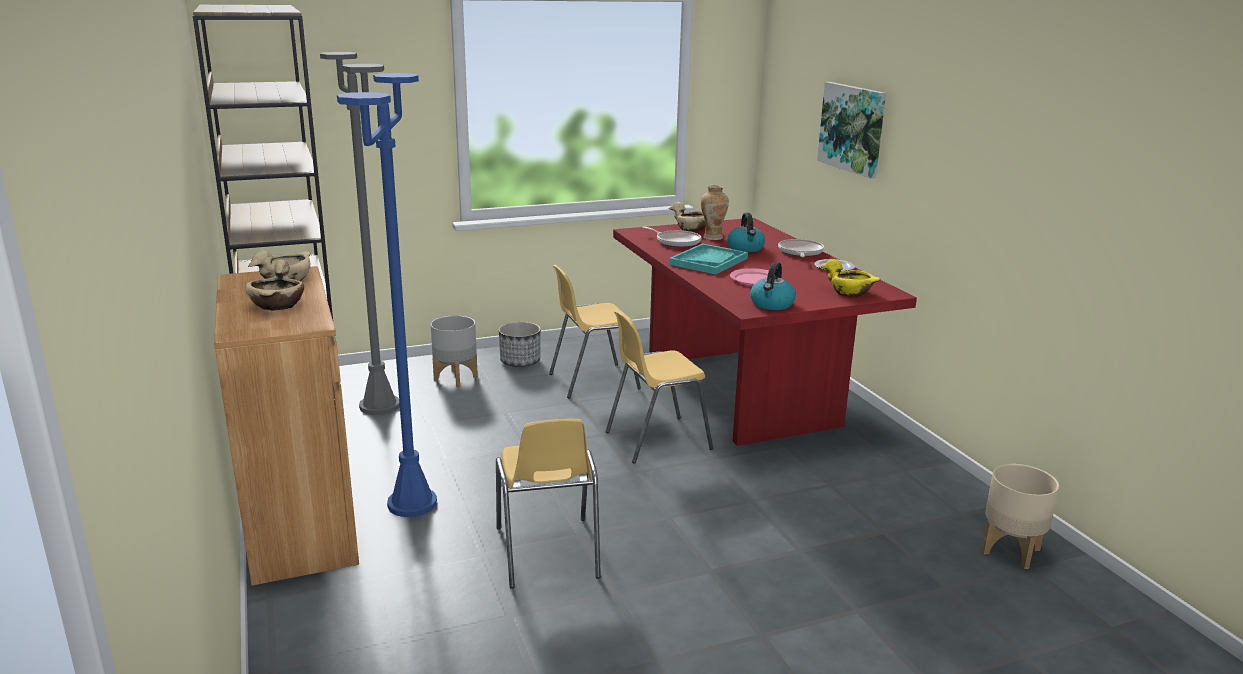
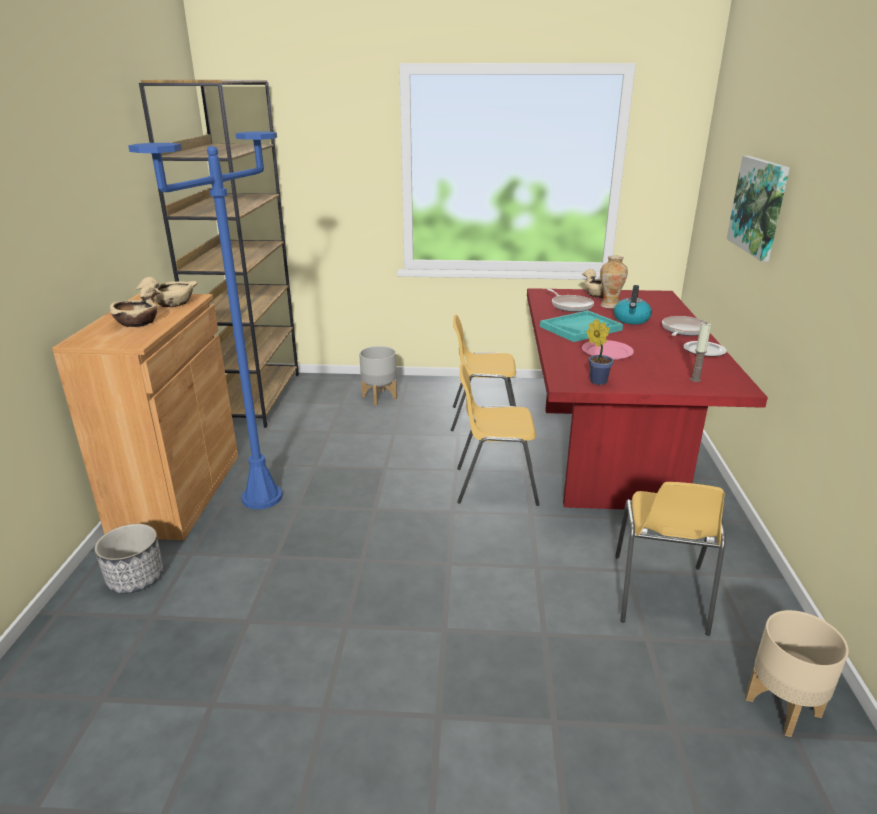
camera: 25 degrees right, 5 degrees up
grey floor lamp [320,52,400,415] -> none
yellow chair [496,419,601,589] -> yellow chair moved to [615,482,726,636]
planter [498,322,541,367] -> planter moved to [94,524,163,594]
kettle [750,262,796,310] -> potted plant [586,319,614,385]
yellow bowl [820,259,881,296] -> candle [690,322,711,382]

